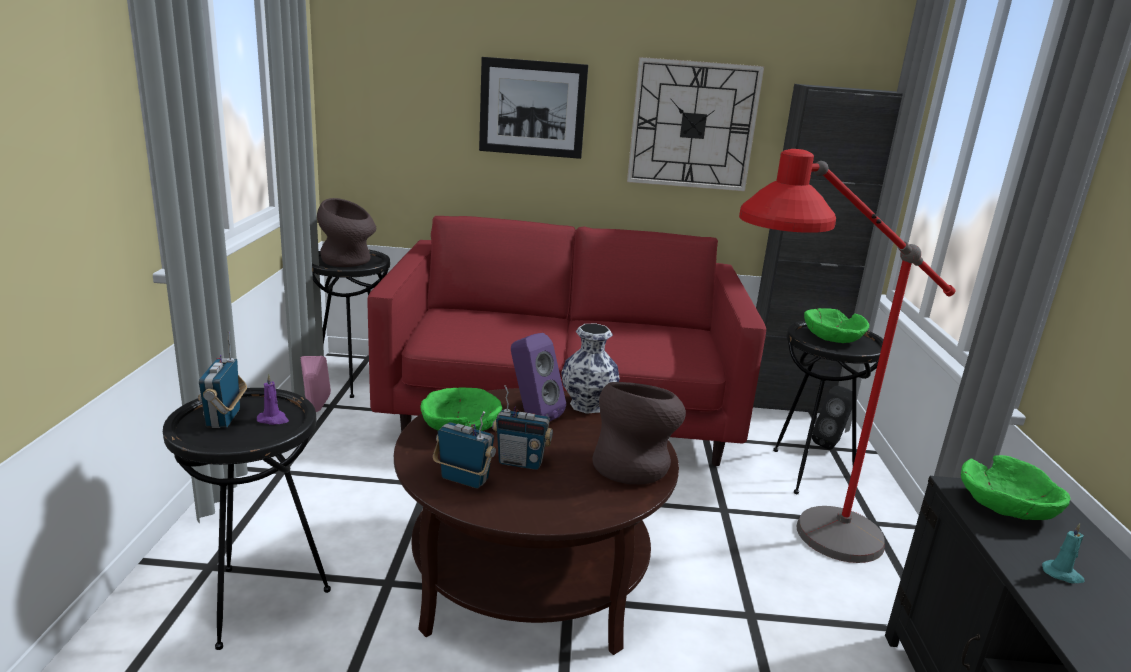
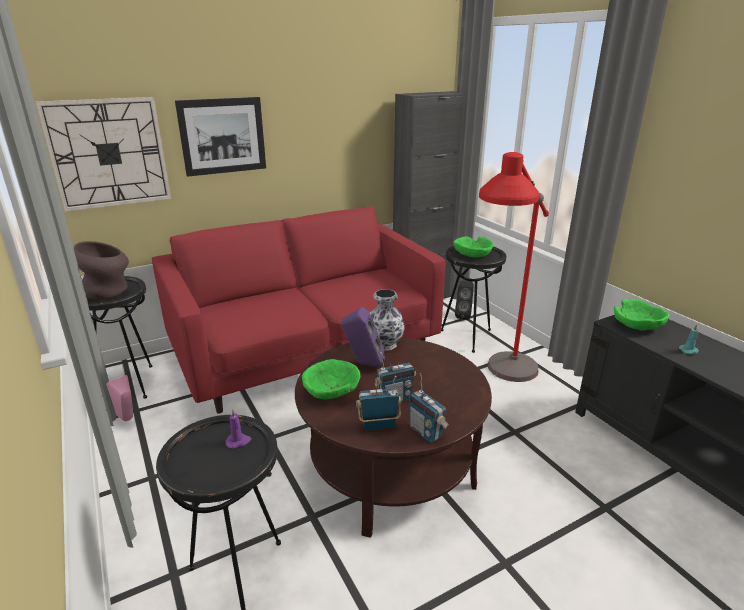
camera: 30 degrees left, 5 degrees up
radio [198,332,247,428] -> radio moved to [409,373,449,443]
brown vase [592,382,686,485] -> none
wall clock [627,57,764,191] -> wall clock moved to [35,97,171,212]

